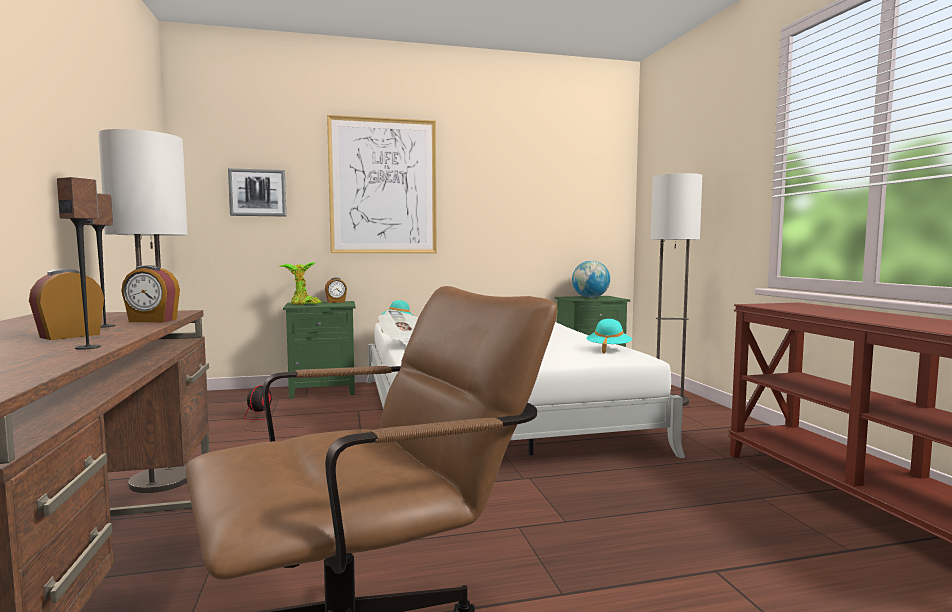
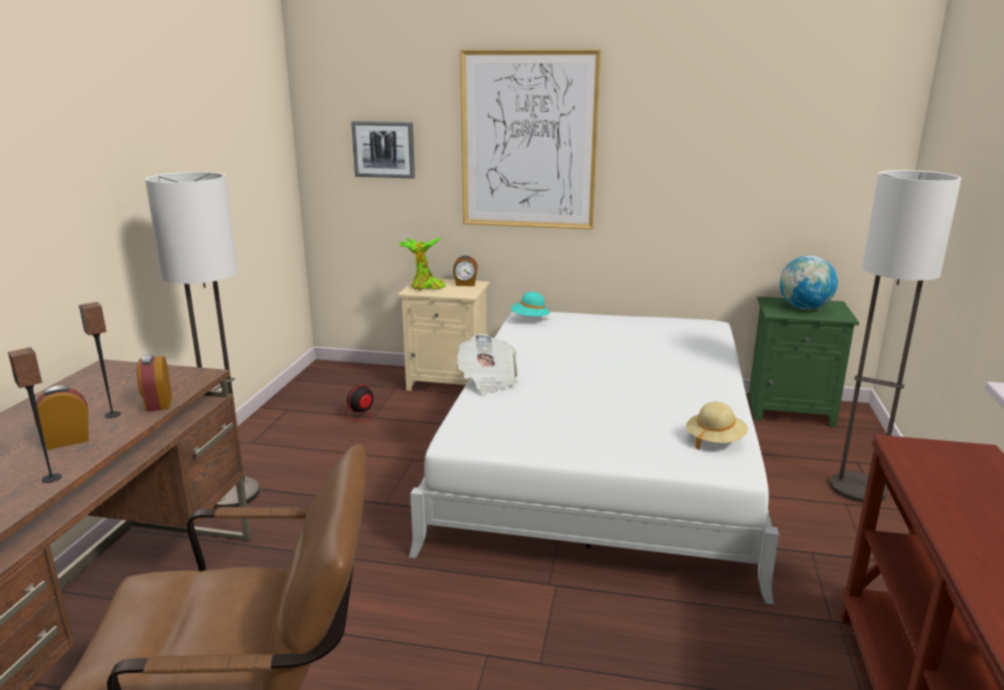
camera: 25 degrees right, 15 degrees up
alarm clock [121,265,180,322] -> alarm clock turned 45 degrees clockwise [137,355,172,412]
green nightstand [283,301,356,399] -> beige nightstand [398,279,490,391]
turquoise hat [587,319,632,354] -> beige hat [686,402,748,450]

